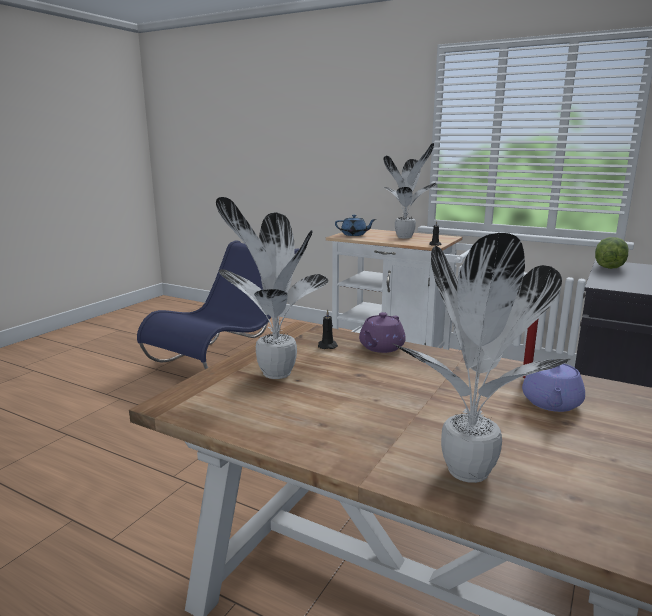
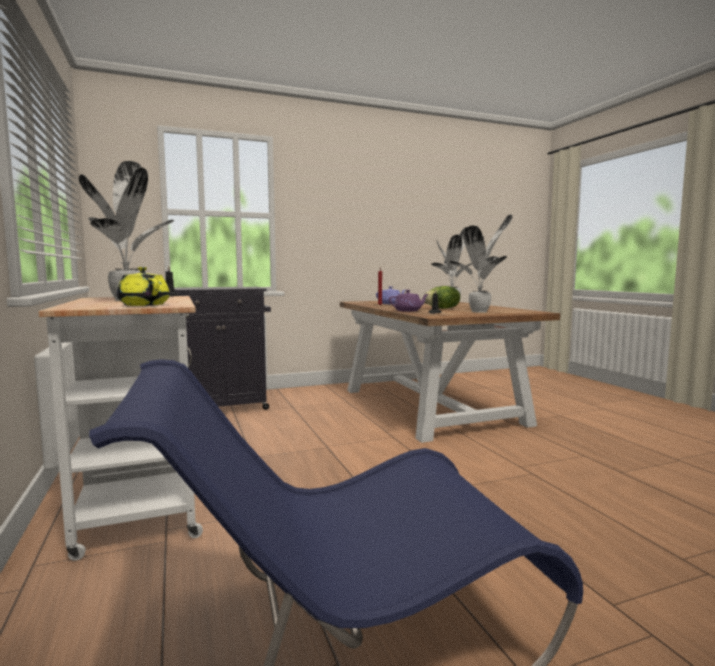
camera: 140 degrees left, 10 degrees down
blue teapot [335,215,376,236] -> yellow teapot [117,267,170,306]
lettuce [595,237,629,269] -> lettuce moved to [423,286,460,309]

